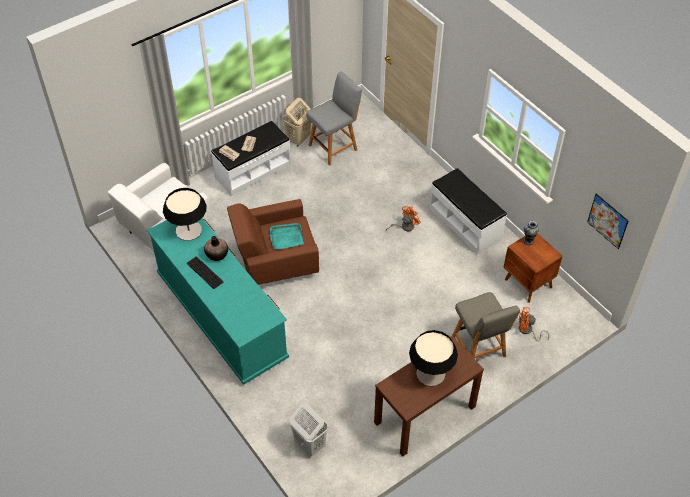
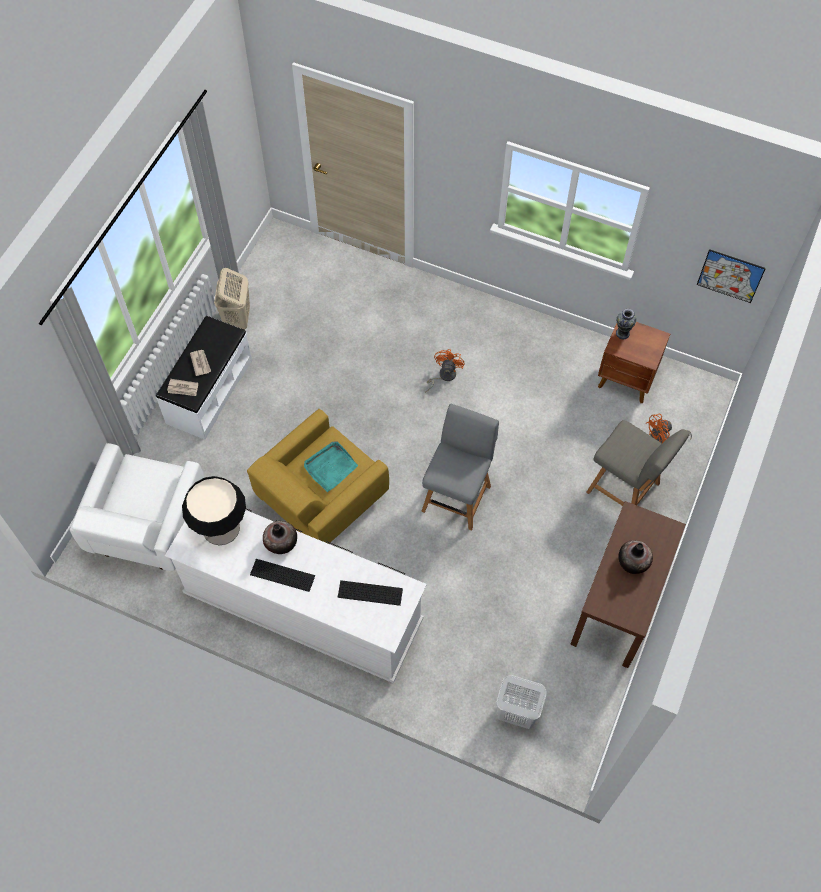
camera: 30 degrees left, 10 degrees up
turquoise dresser [147,219,289,385] -> white dresser [165,508,427,683]
brown armchair [227,199,319,285] -> yellow armchair [247,409,389,544]
grey chair [306,72,362,166] -> grey chair moved to [421,404,499,531]
table lamp [409,330,458,386] -> vase [618,540,653,574]
white bench [430,168,507,255] -> none
none -> keyboard [338,580,403,606]

